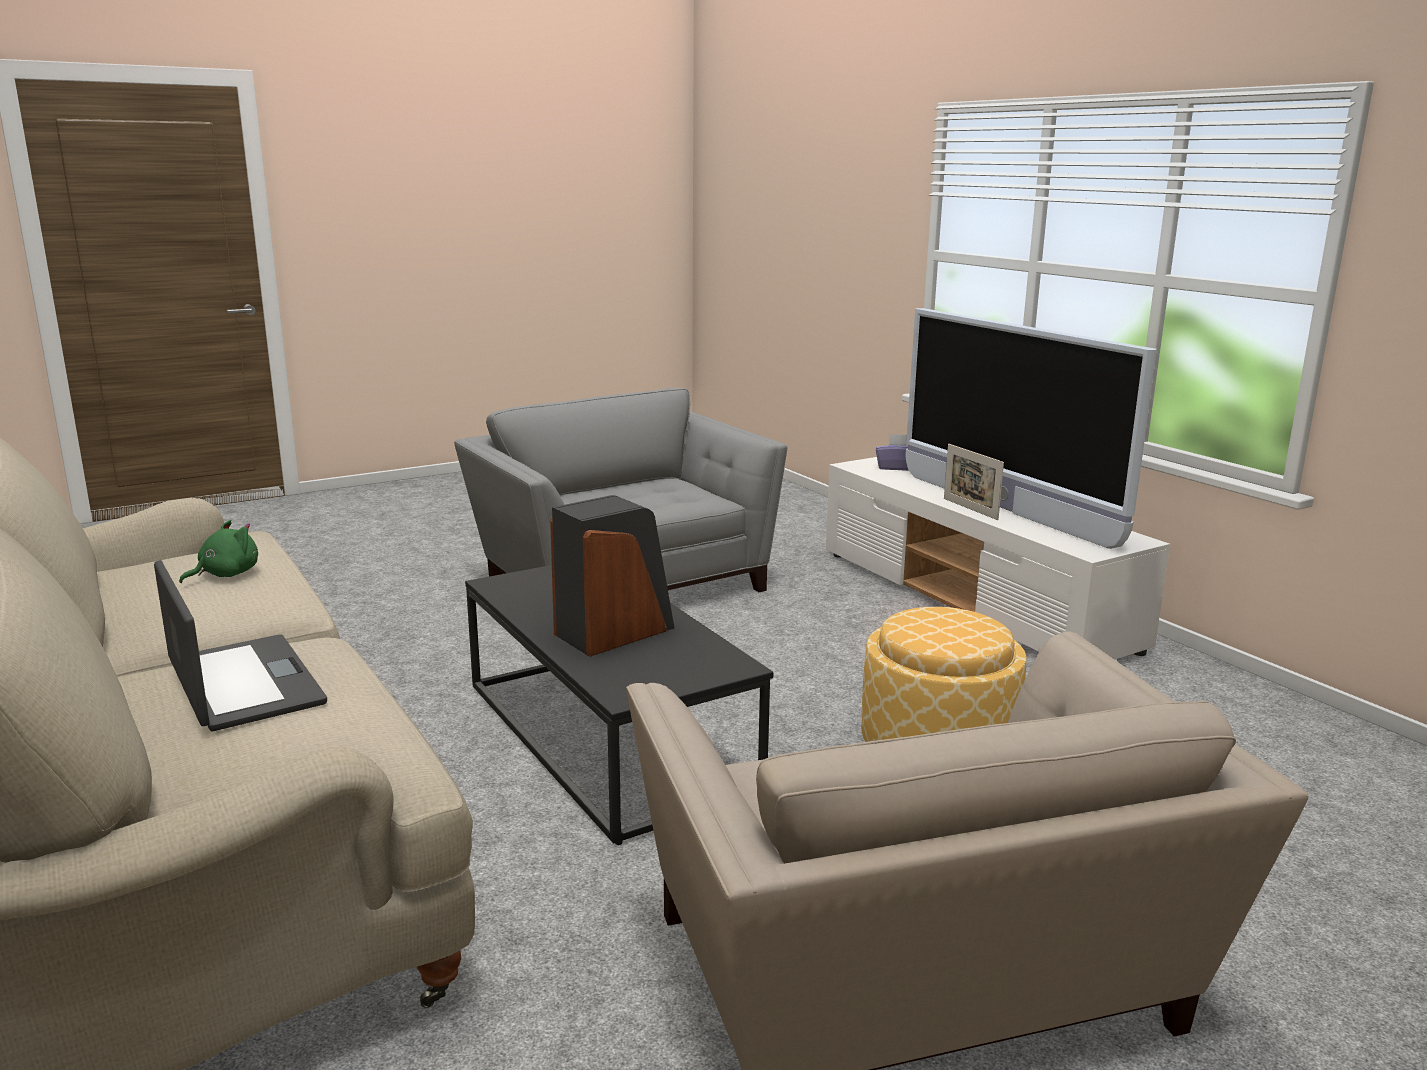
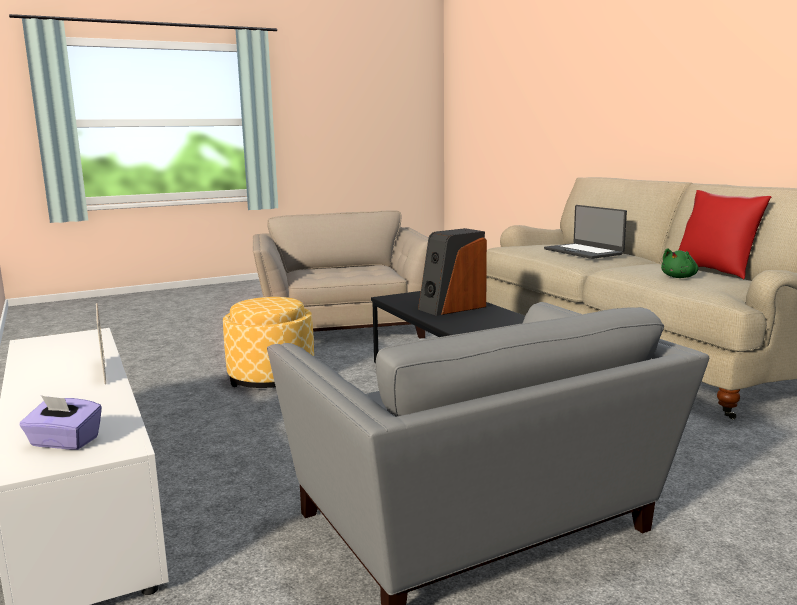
camera: 175 degrees left, 5 degrees down
television [905,308,1157,549] -> none
none -> red pillow [679,190,771,279]

